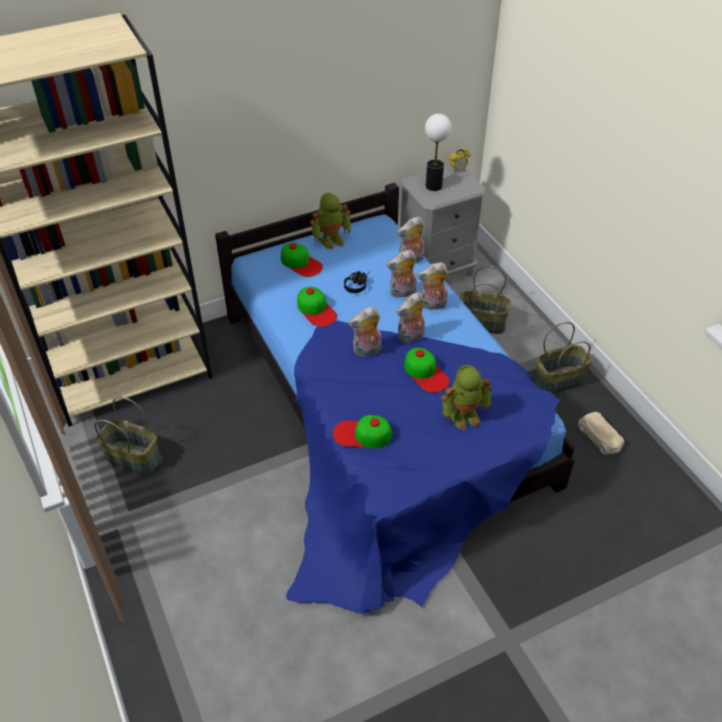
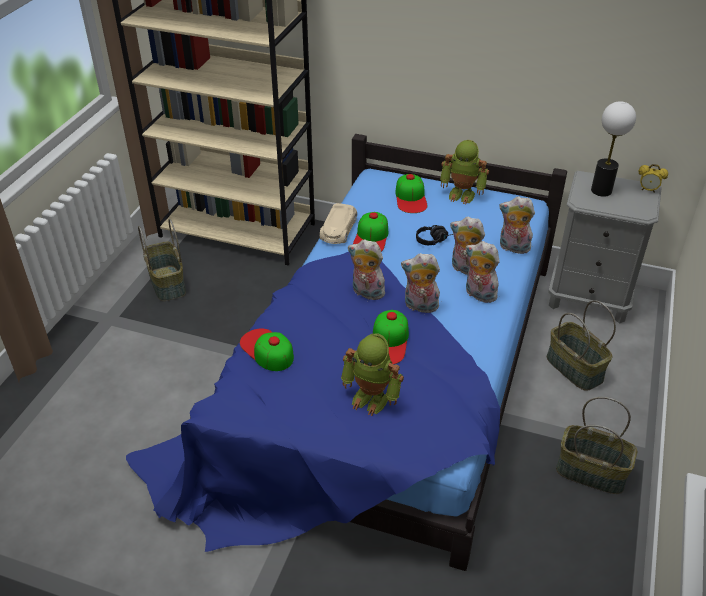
camera: 45 degrees right, 5 degrees down
beige toy car [578,412,624,455] -> beige toy car moved to [320,203,357,244]

